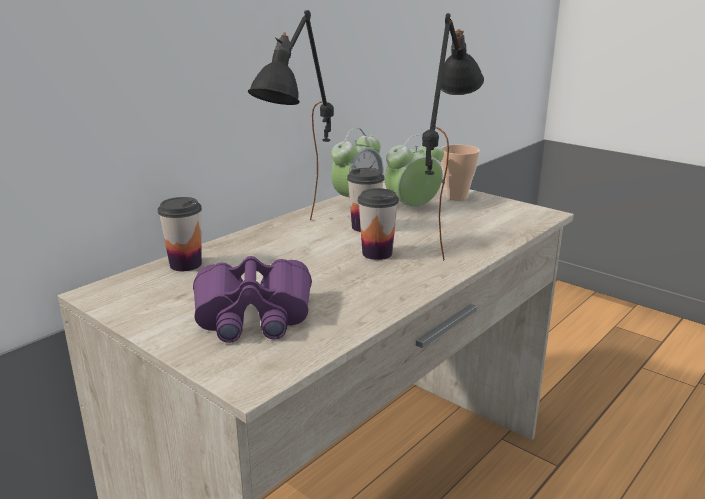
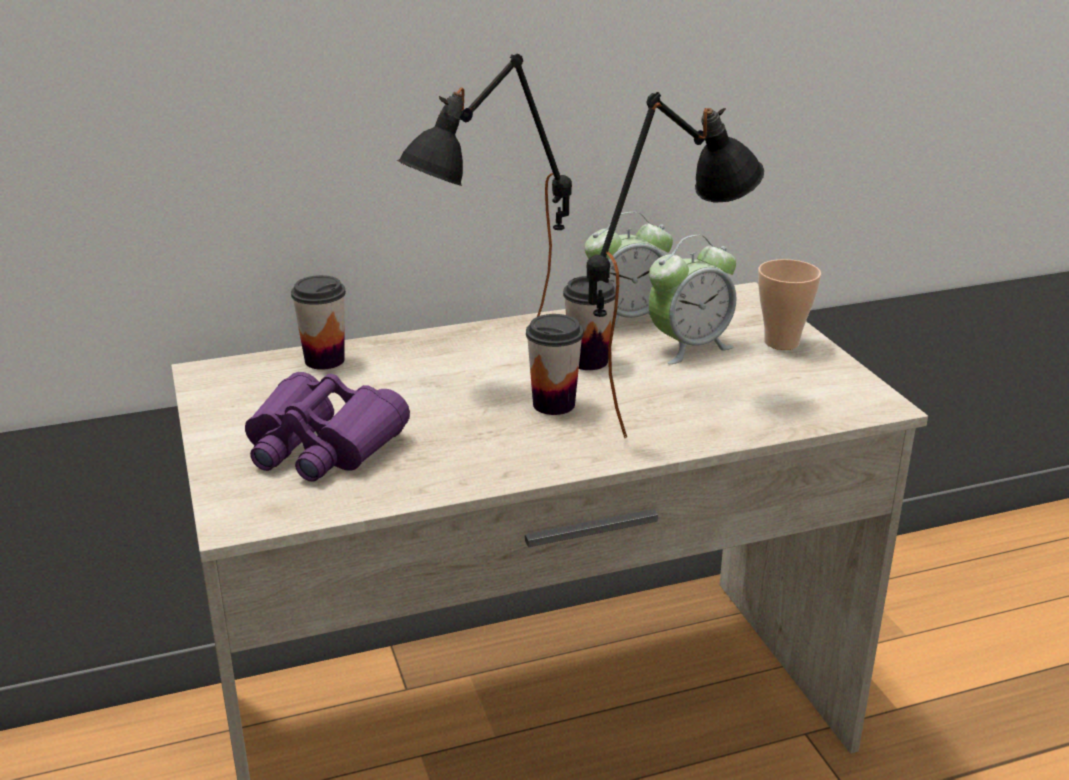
camera: 30 degrees right, 5 degrees up
alarm clock [385,134,444,207] -> alarm clock turned 150 degrees clockwise [648,235,736,364]

